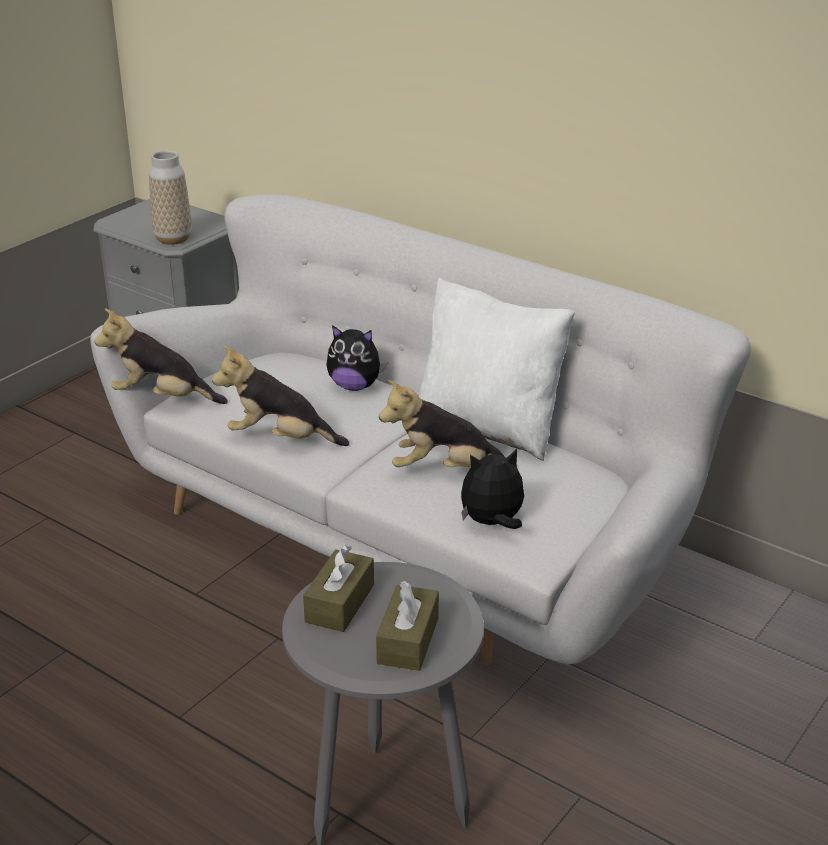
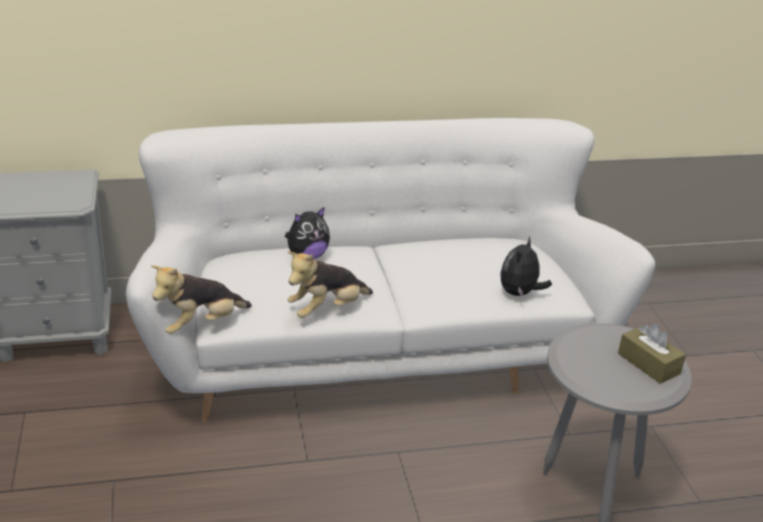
camera: 50 degrees left, 0 degrees up
vase [149,150,192,245] -> none
brown tissue box [303,545,374,632] -> none
plush toy [379,380,517,467] -> none
white pillow [419,278,575,461] -> none

